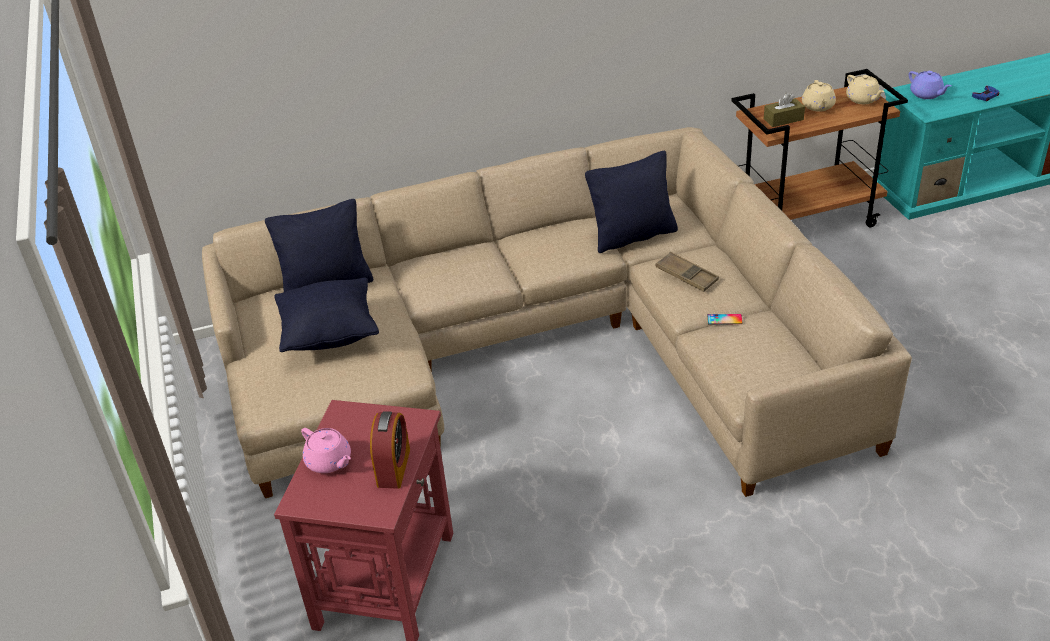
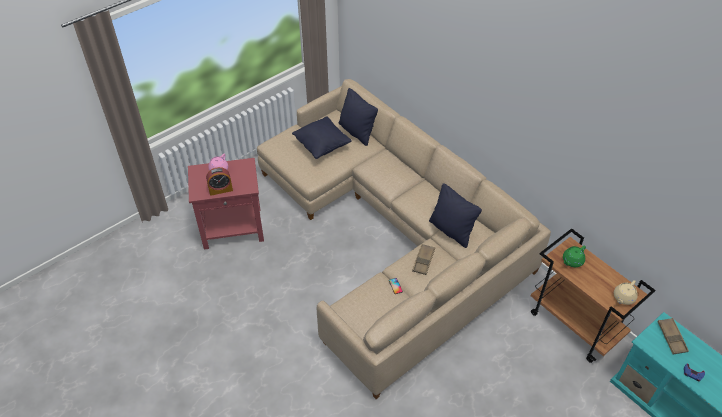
camera: 65 degrees right, 10 degrees up
brown tissue box [764,93,805,127] -> green teapot [563,245,586,267]
beige teapot [802,80,836,112] -> none
purple teapot [909,71,951,99] -> brown tray [657,318,689,354]

